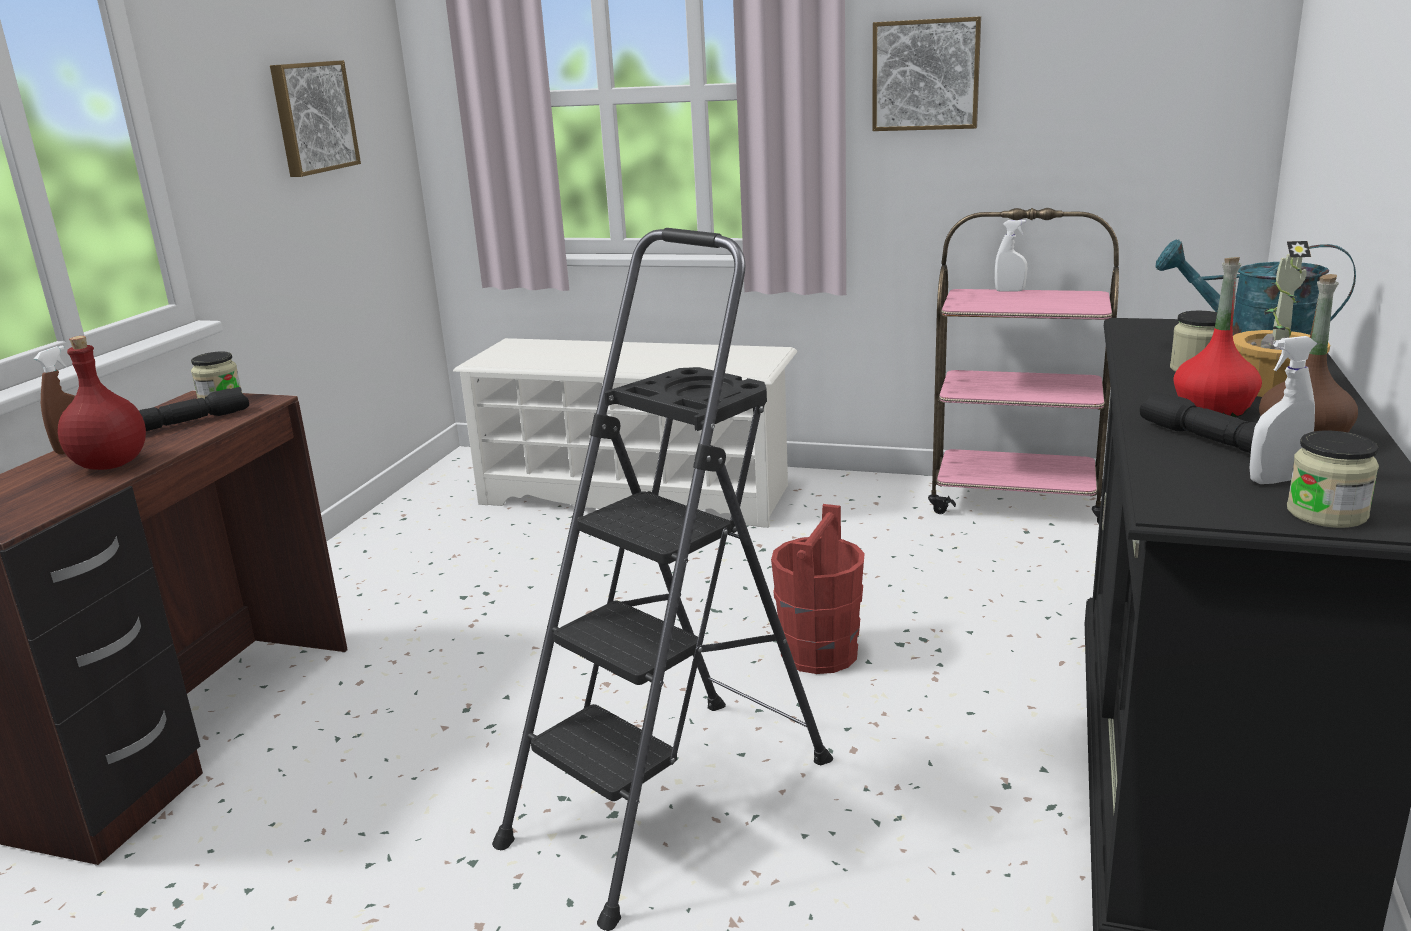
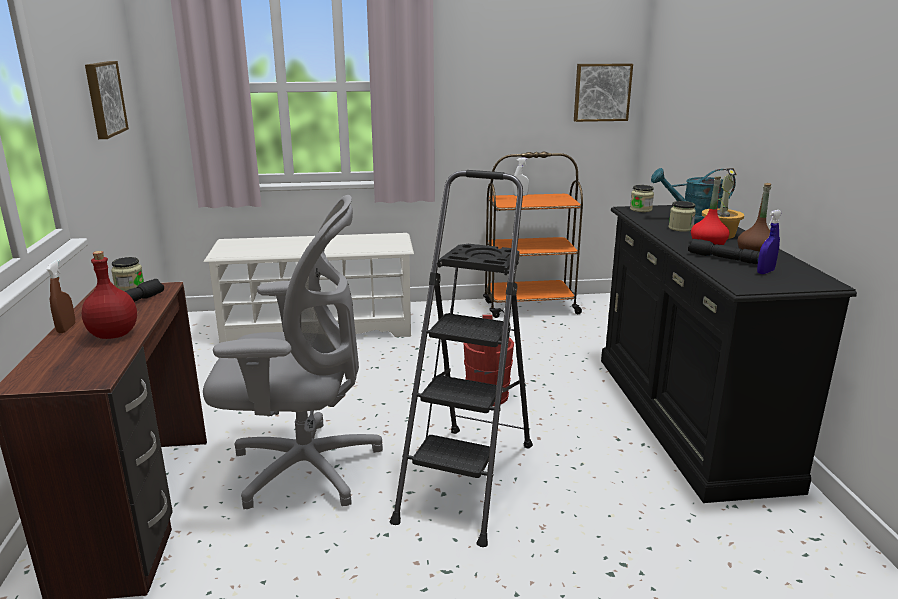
camera: 25 degrees left, 0 degrees up
picture [872,16,981,131] -> picture moved to [574,64,633,122]
pink cart [928,208,1119,524] -> orange cart [483,152,583,318]
white spray bottle [1249,336,1317,484] -> blue spray bottle [757,210,782,274]
jar [1287,431,1379,528] -> jar moved to [630,185,654,212]
none -> grey office chair [203,195,383,509]

